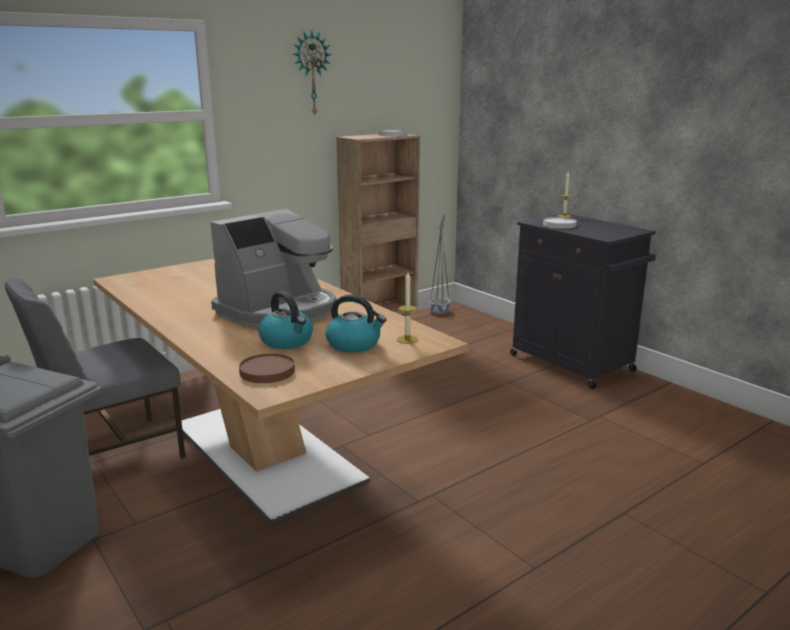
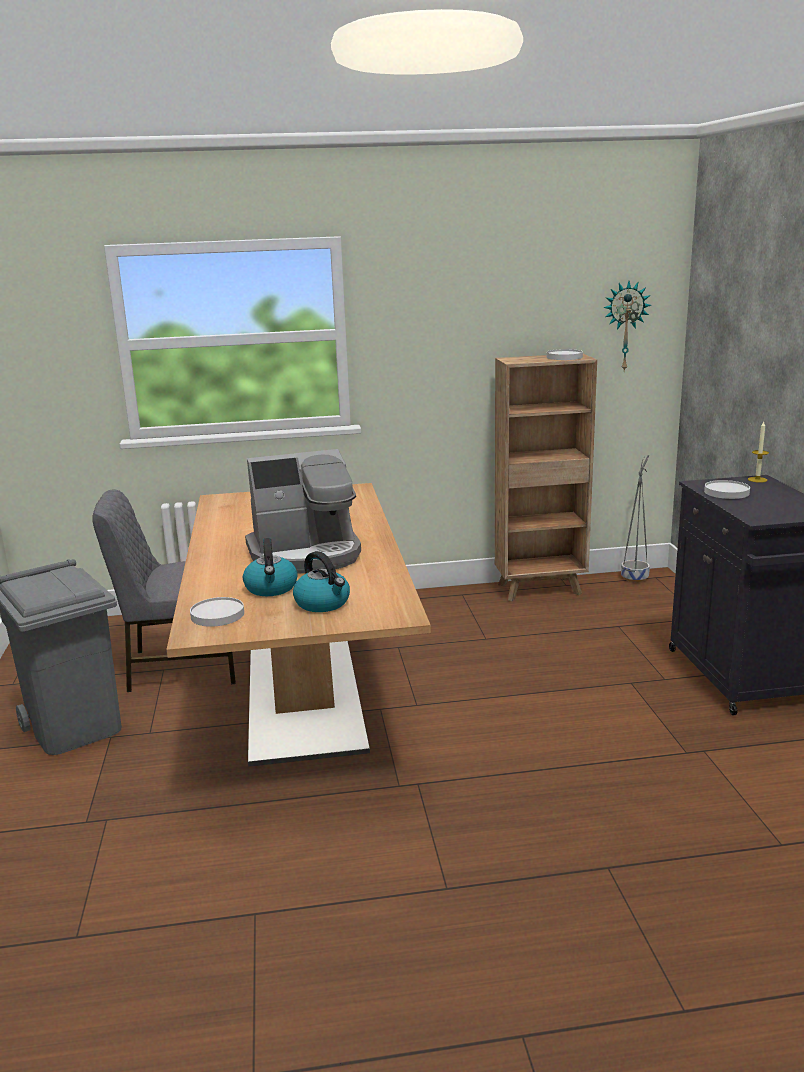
camera: 30 degrees right, 0 degrees up
brown plate [239,353,295,383] -> white plate [190,597,244,627]
wall clock [293,30,332,115] -> wall clock moved to [603,281,651,371]
candle [397,272,419,344] -> none

